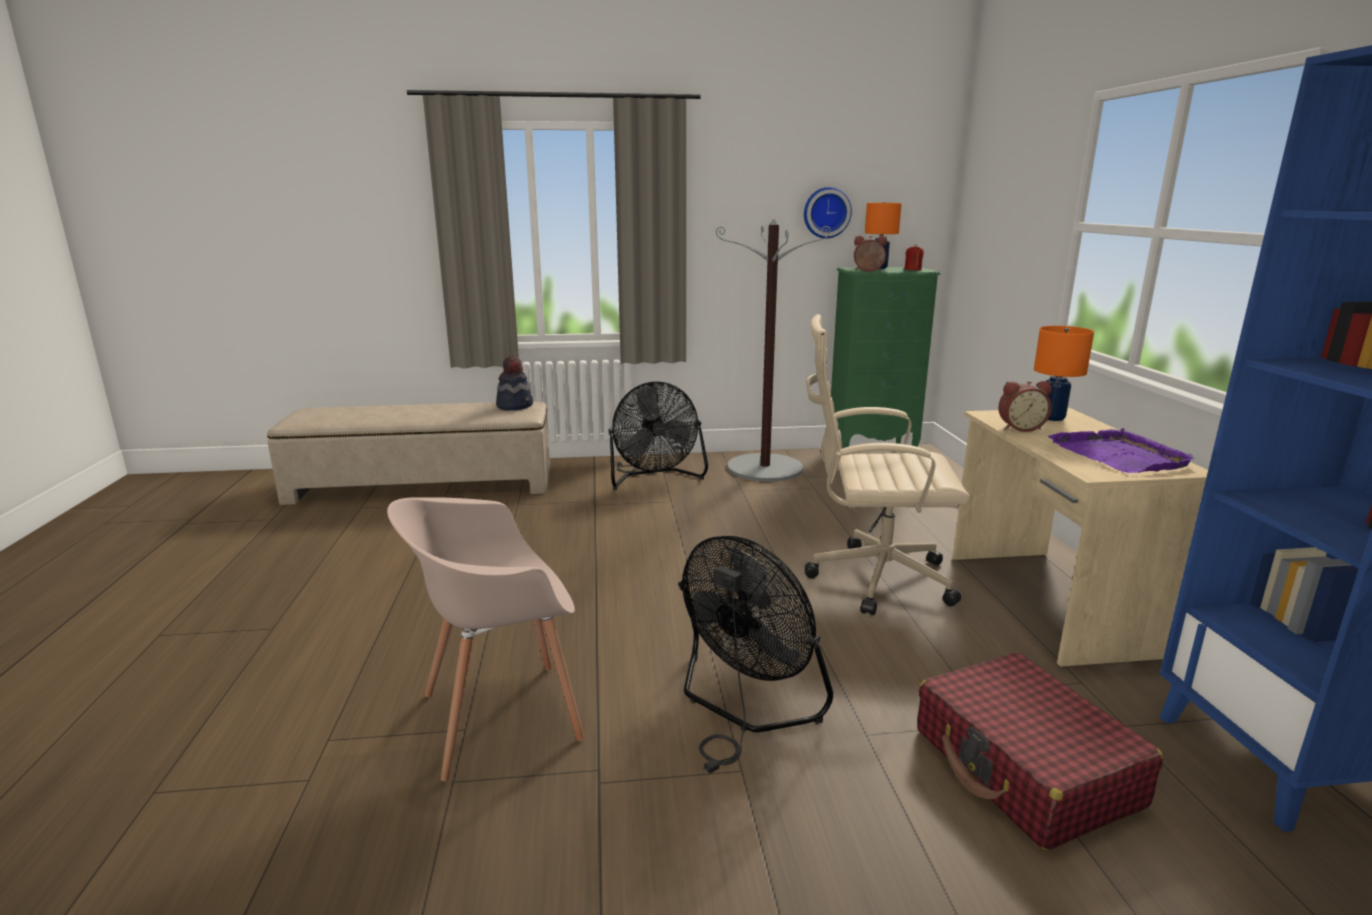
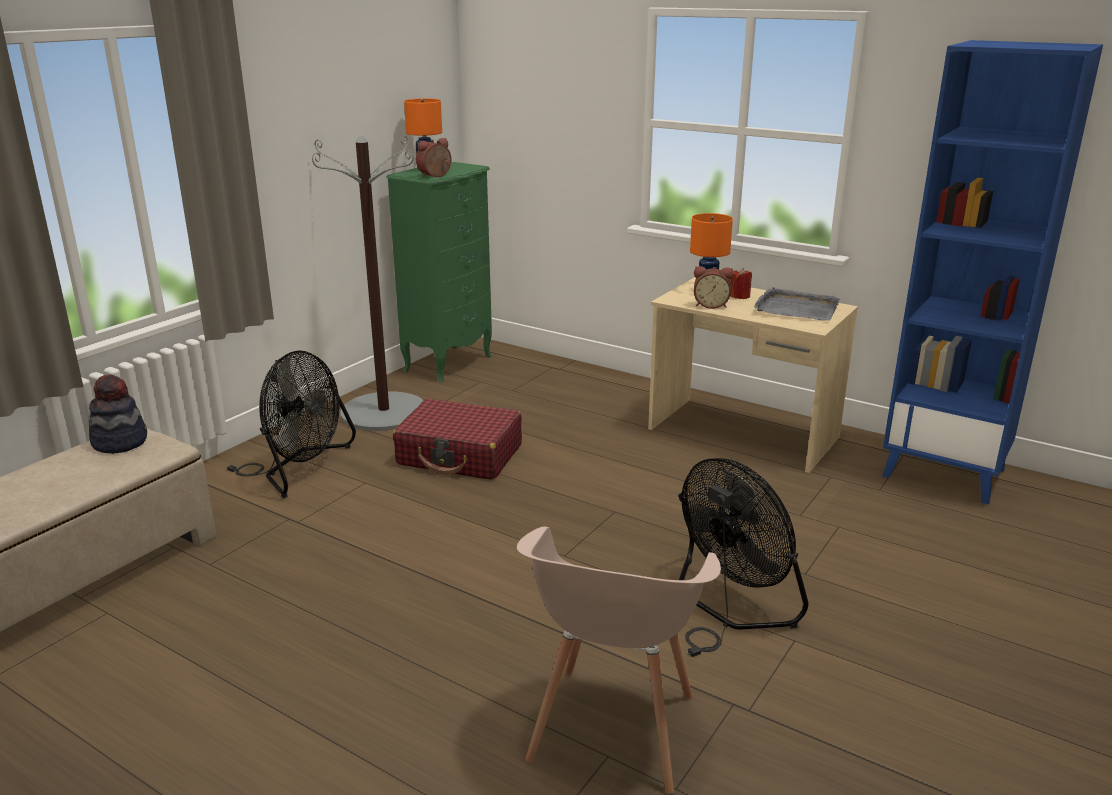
camera: 50 degrees left, 5 degrees up
black fan [678,536,833,773] -> black fan turned 60 degrees clockwise [678,458,809,657]
wall clock [804,187,852,238] -> none
beige office chair [804,314,970,615] -> none
red candle [904,244,924,270] -> red candle moved to [730,268,752,299]
red suitcase [917,652,1163,851] -> red suitcase moved to [393,398,522,480]
alarm clock [998,381,1052,432] -> alarm clock turned 60 degrees clockwise [694,266,733,309]
purple tray [1048,428,1195,473] -> grey tray [754,287,840,321]

